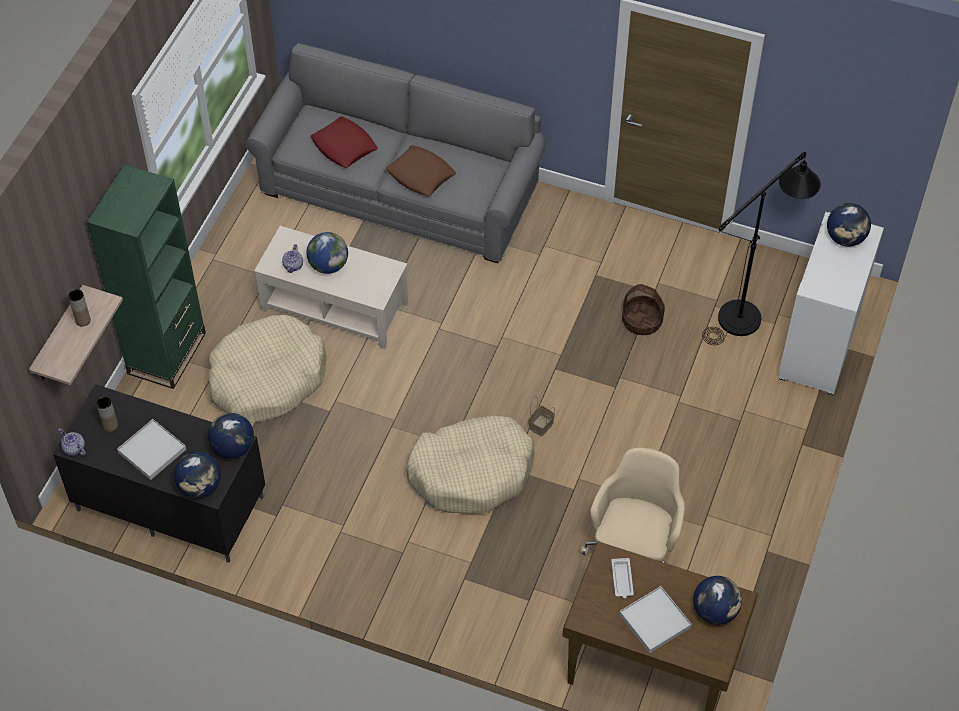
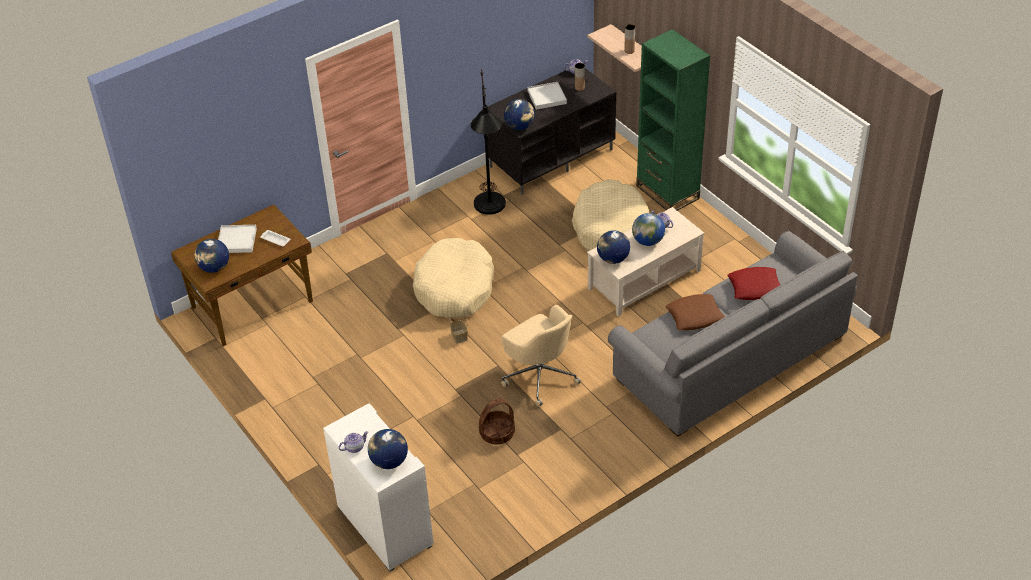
camera: 125 degrees right, 10 degrees down
globe [174,452,221,498] -> globe moved to [597,230,630,264]
beige office chair [580,448,685,563] -> beige office chair moved to [501,305,581,407]
black floor lamp [702,152,821,345] -> black floor lamp moved to [470,69,506,215]
none -> teapot [339,431,368,453]

